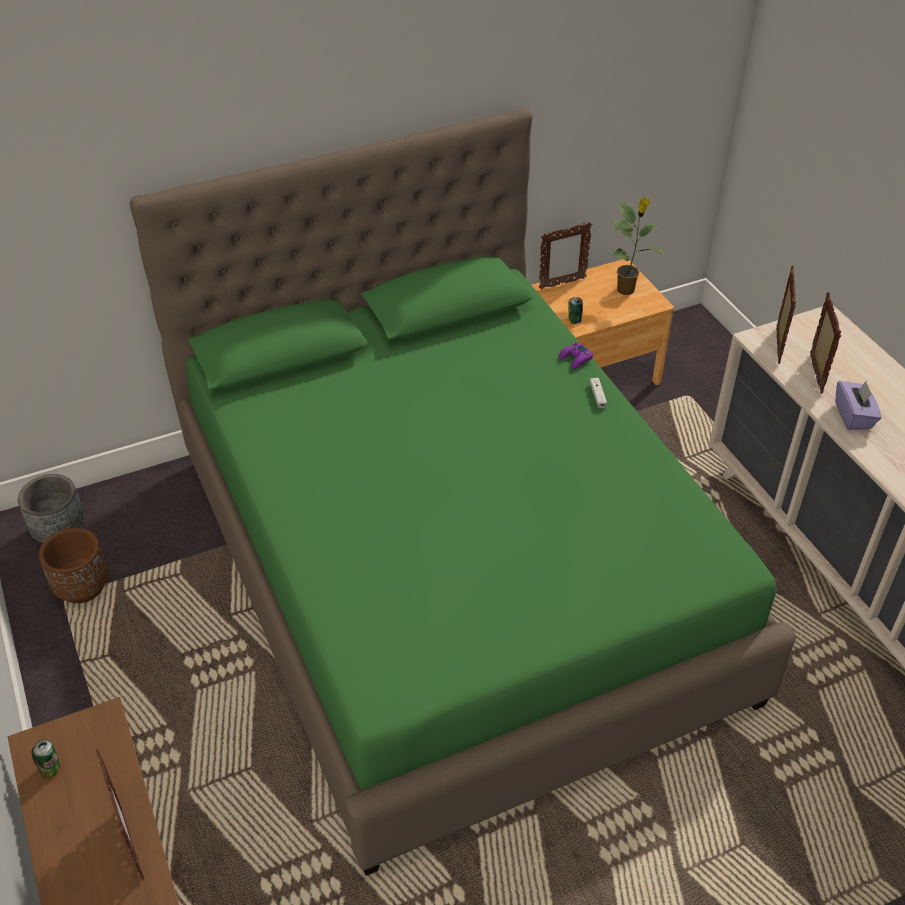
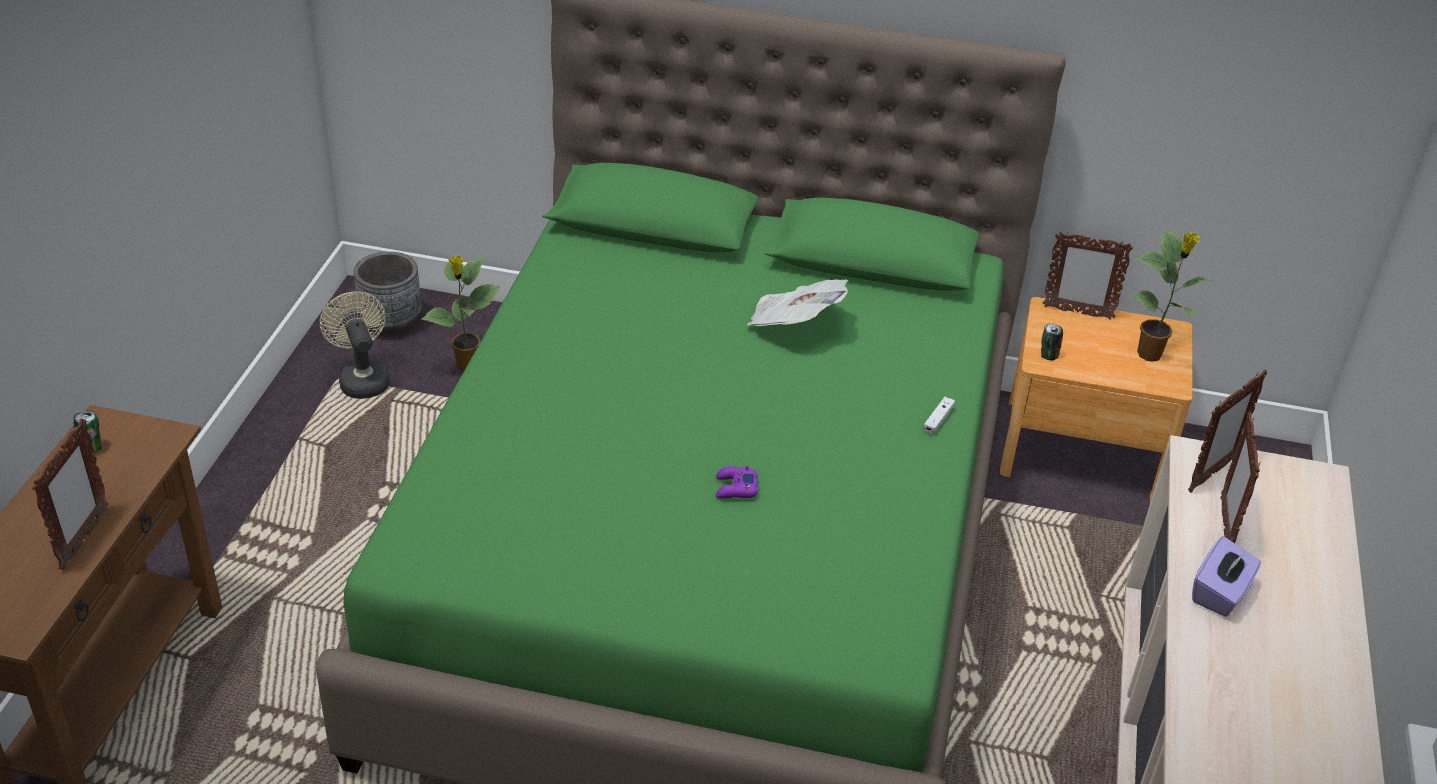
camera: 35 degrees right, 5 degrees down
brown planter [39,528,109,603] -> beige fan [320,292,390,399]
purple game controller [559,342,593,369] -> purple game controller moved to [716,465,758,499]
picture frame [810,292,841,394] -> picture frame turned 150 degrees clockwise [1220,412,1260,543]
none -> potted plant [421,255,501,371]
none -> newspaper [747,280,848,326]

